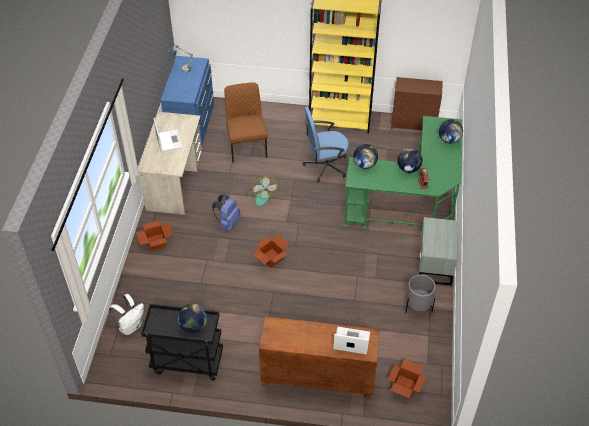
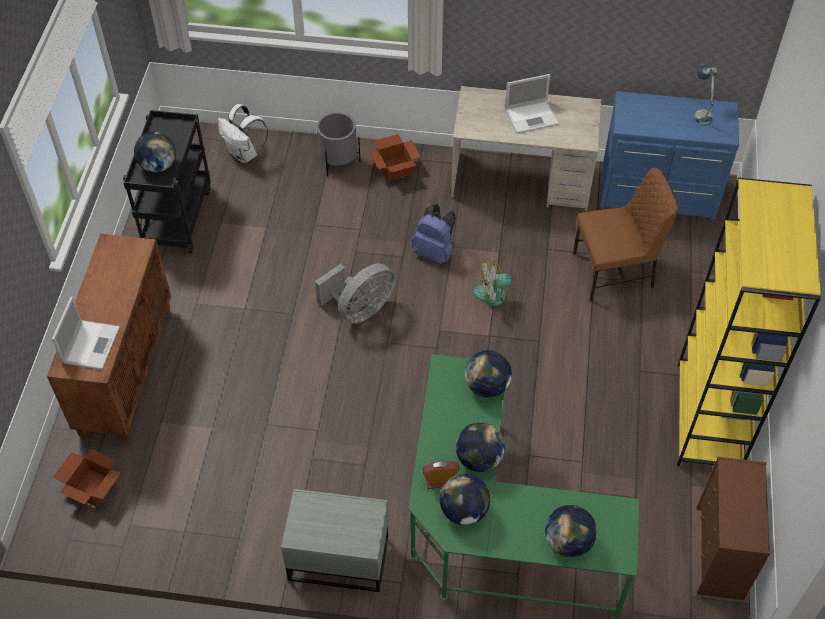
camera: 90 degrees right, 5 degrees up
cardboard box [253,235,290,268] -> grey fan [315,264,395,323]
blue office chair [303,106,349,182] -> none
grey planter [406,274,436,313] -> grey planter moved to [317,112,361,176]
none -> globe [440,474,490,525]

